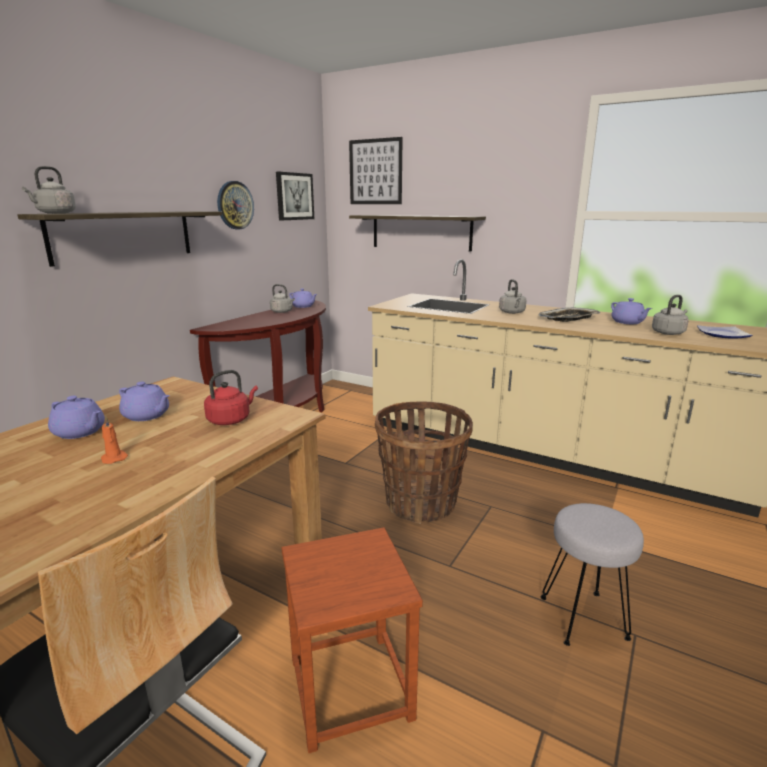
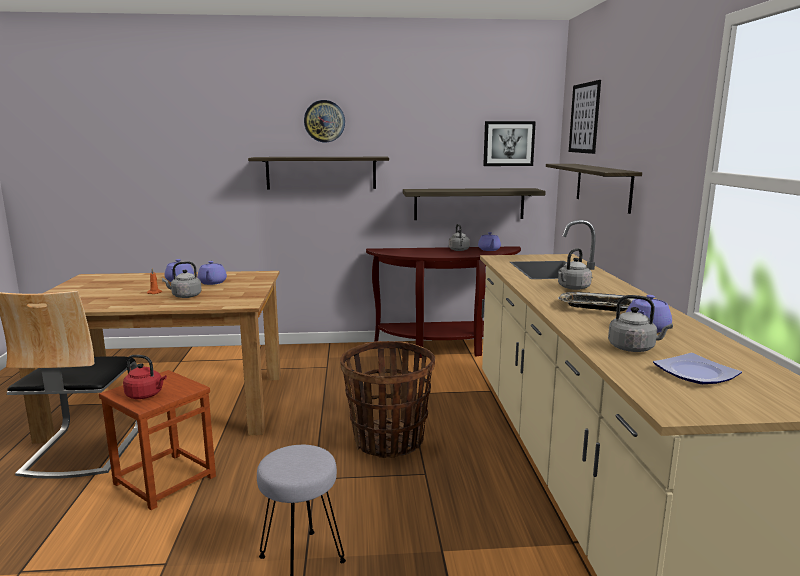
camera: 55 degrees right, 5 degrees down
grey kettle [22,166,76,214] -> grey kettle moved to [162,261,202,298]
red kettle [204,370,258,425] -> red kettle moved to [123,355,167,399]
wall clock [217,181,254,229] -> wall clock moved to [304,100,345,142]
none -> shelf [403,188,546,220]

